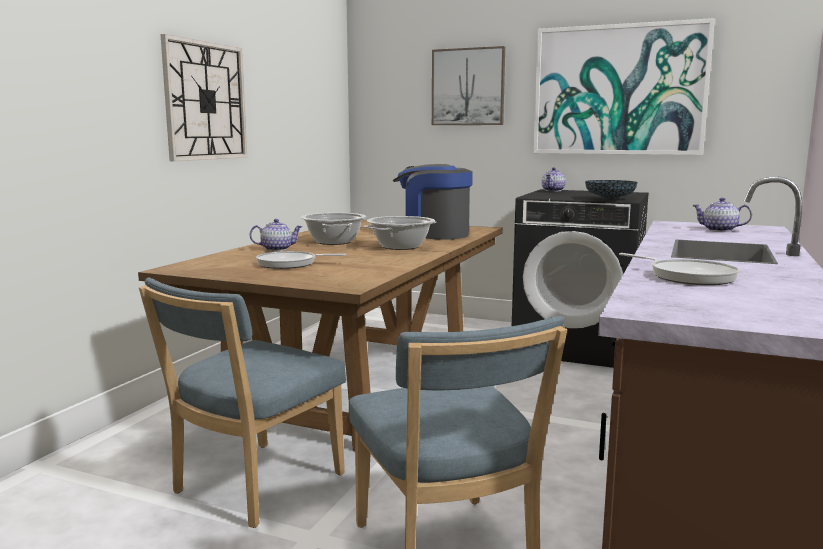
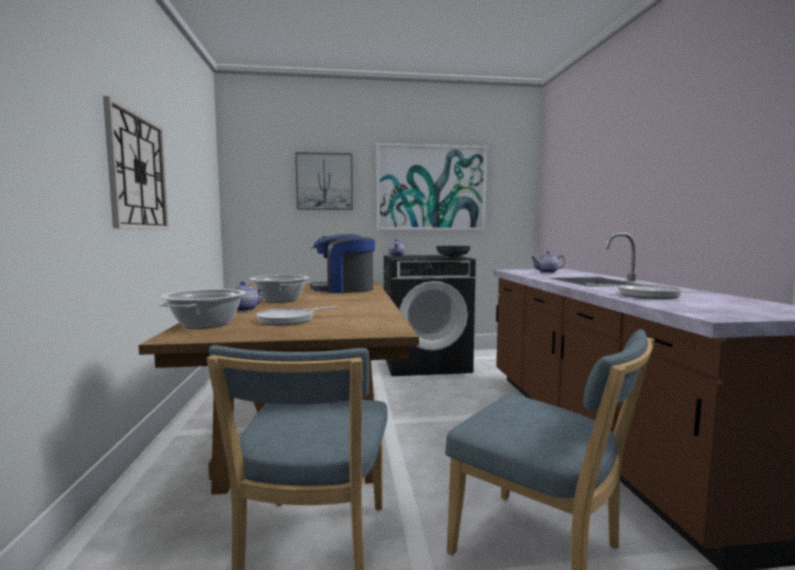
camera: 30 degrees left, 5 degrees down
cooking pot [364,216,436,250] -> cooking pot moved to [159,289,246,329]

